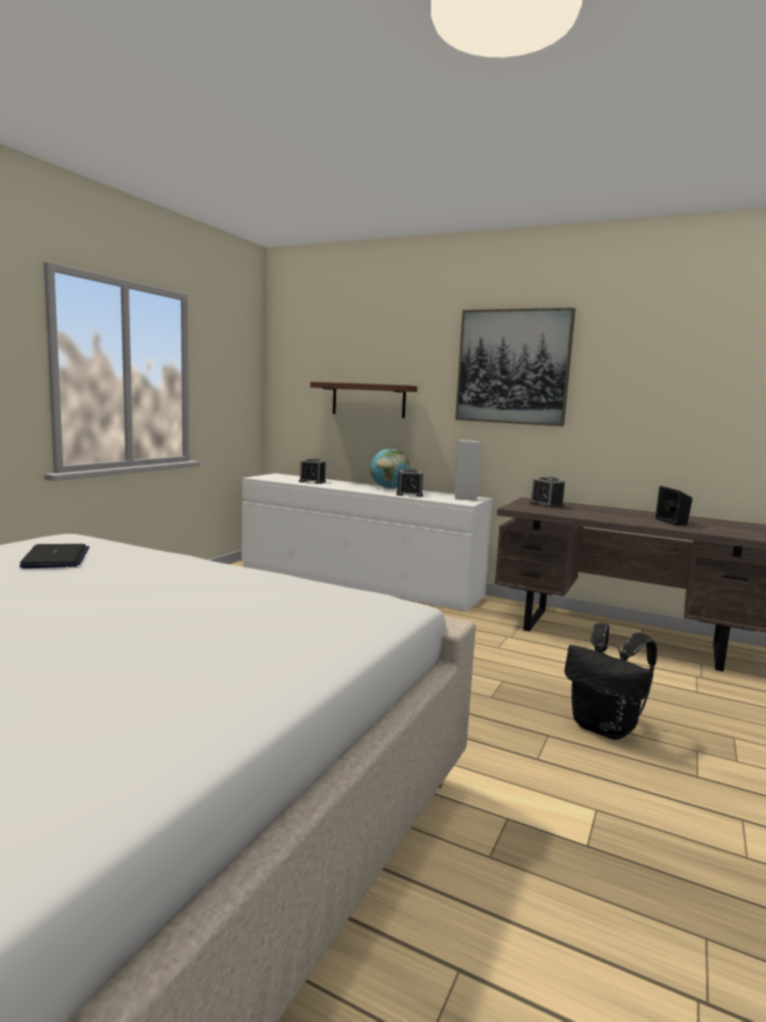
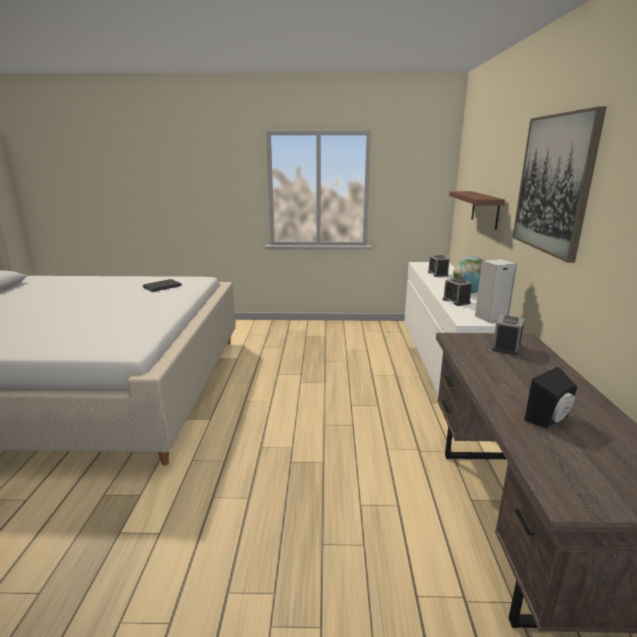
camera: 65 degrees right, 10 degrees up
black backpack [565,623,657,740] -> none

